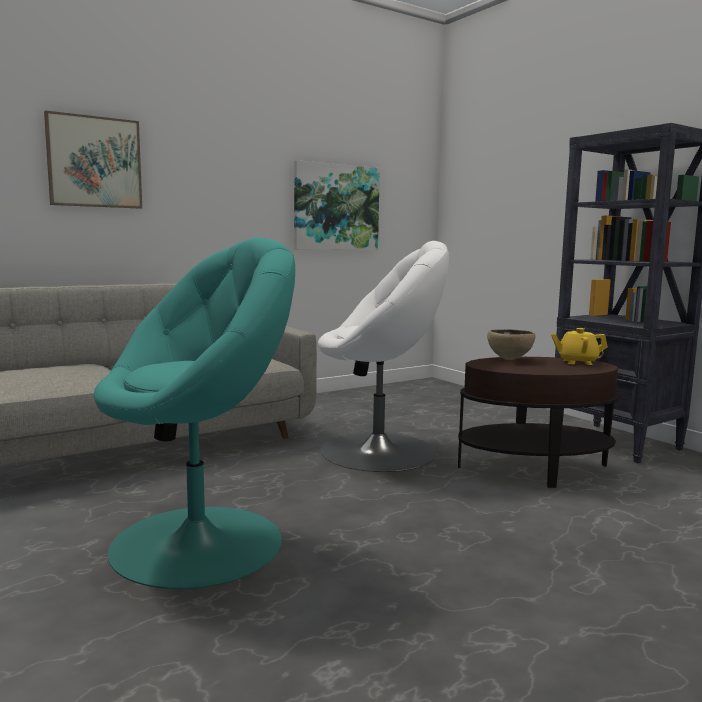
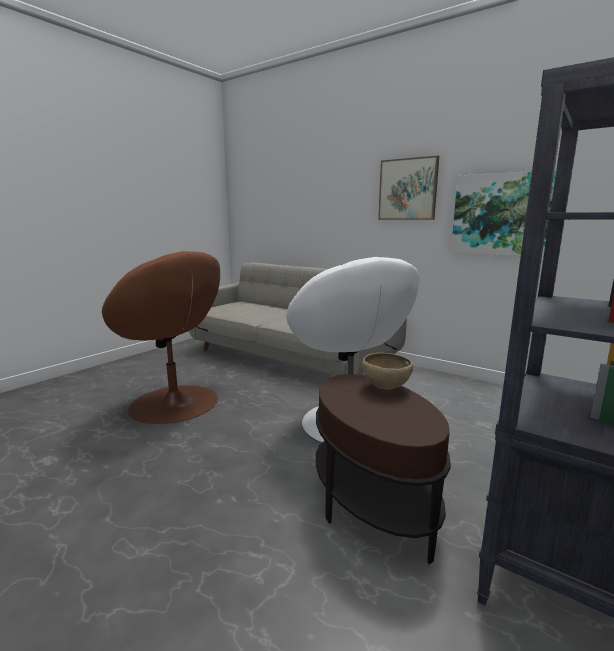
camera: 70 degrees right, 5 degrees up
picture [44,110,142,209] -> picture moved to [378,156,439,220]
turquoise armchair [94,238,295,589] -> brown armchair [102,251,220,424]
yellow teapot [551,328,608,365] -> none

